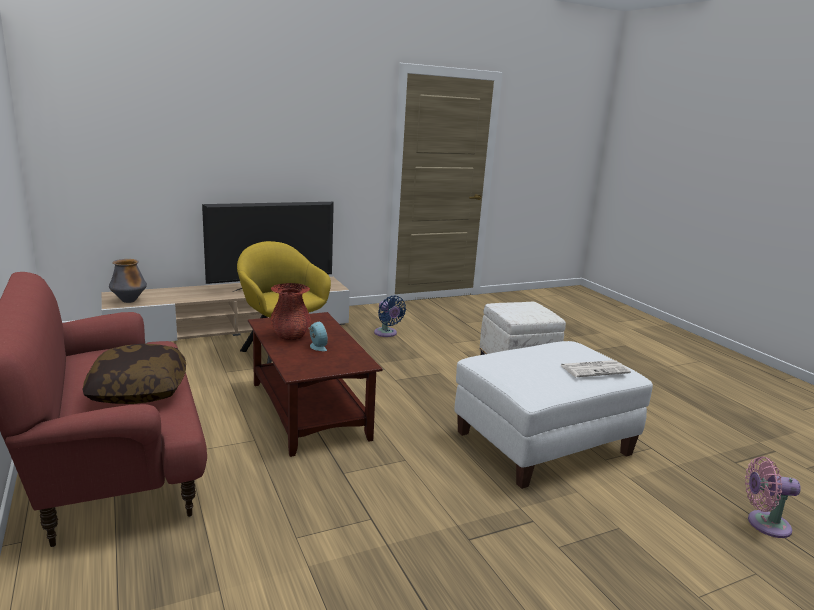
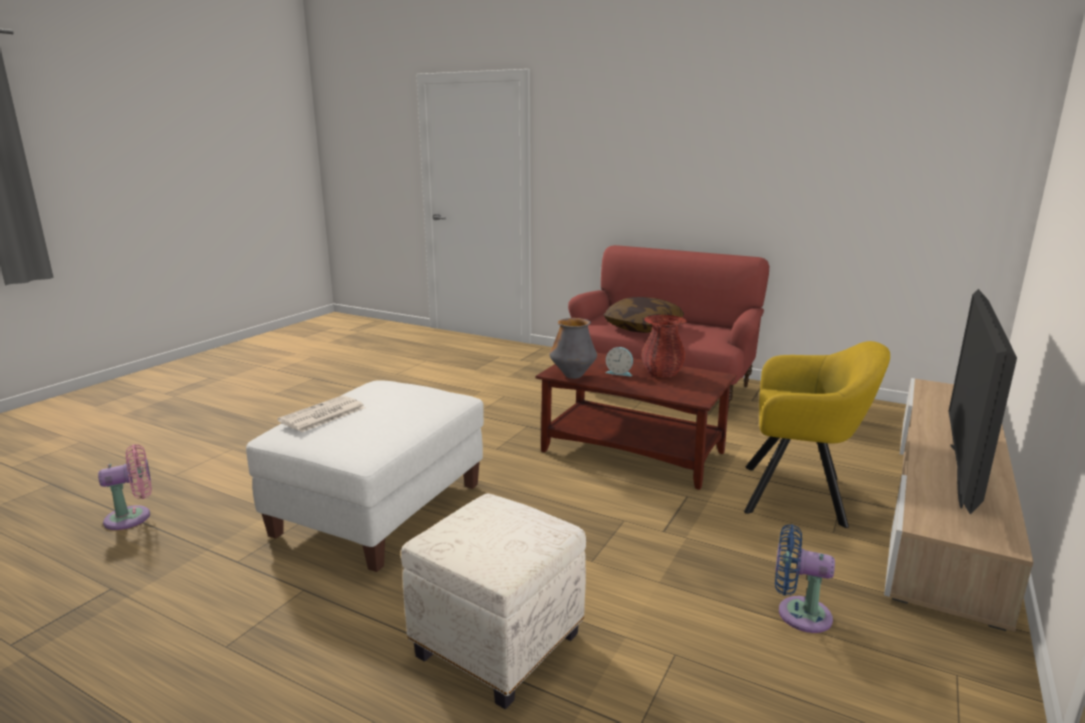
camera: 145 degrees right, 0 degrees up
vase [109,259,147,303] -> vase moved to [550,318,597,379]

